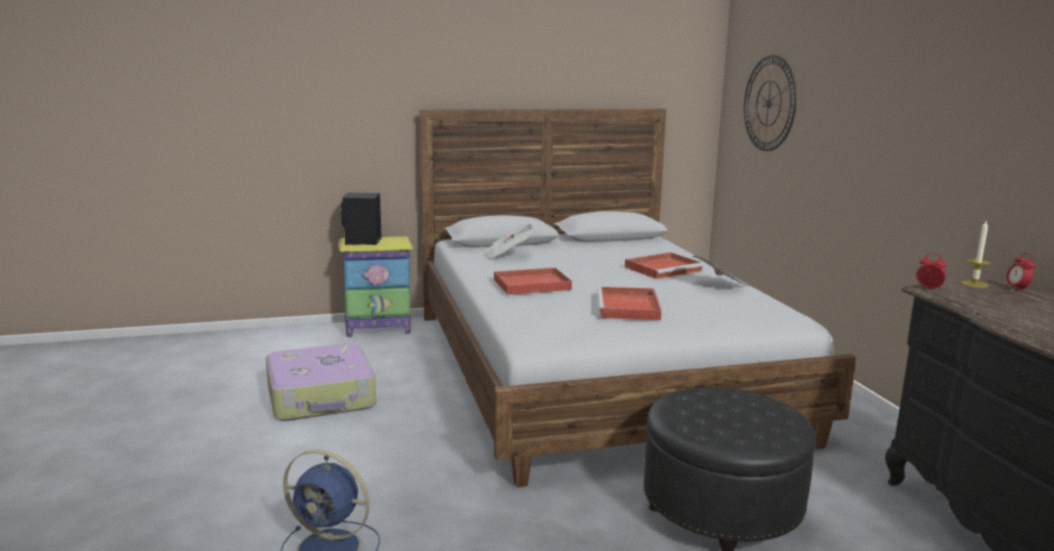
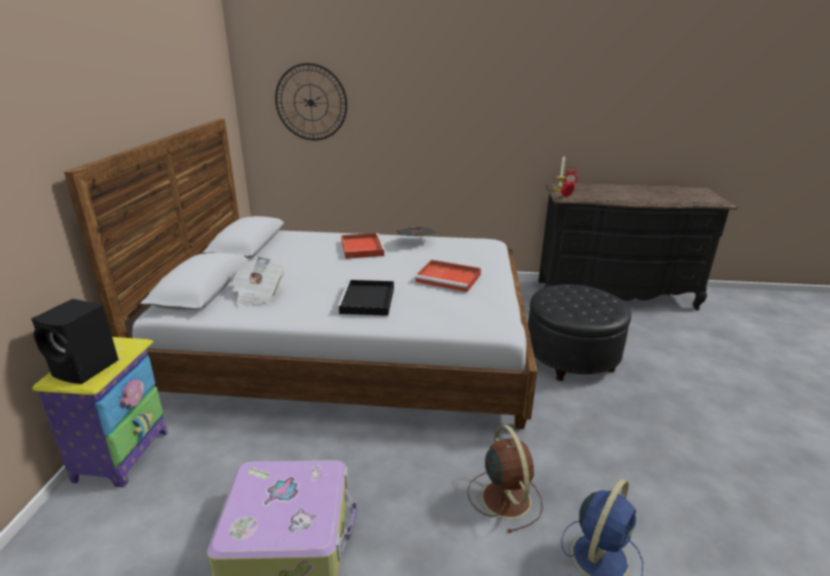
camera: 70 degrees left, 10 degrees up
red tray [494,267,572,295] -> black tray [337,280,394,316]
none -> brown fan [468,425,543,533]

